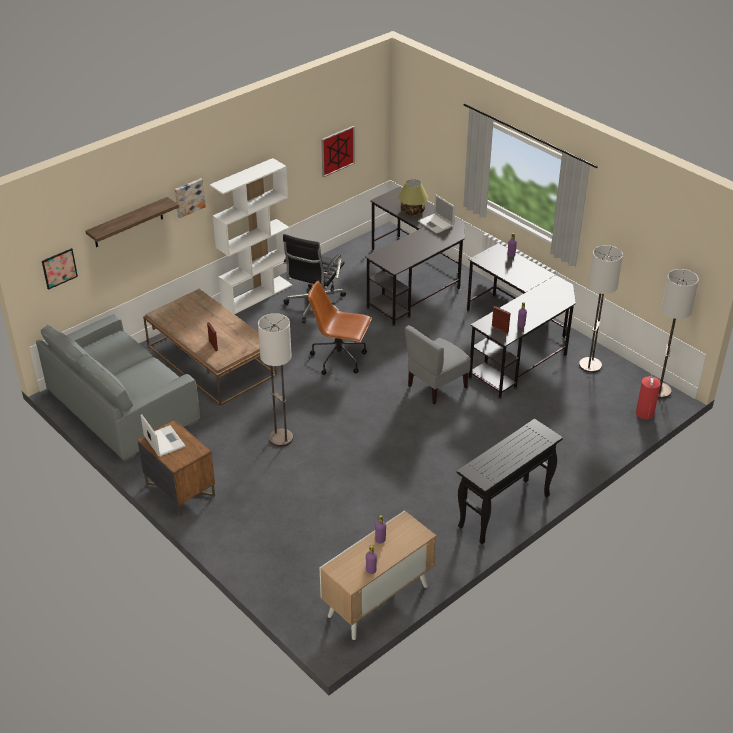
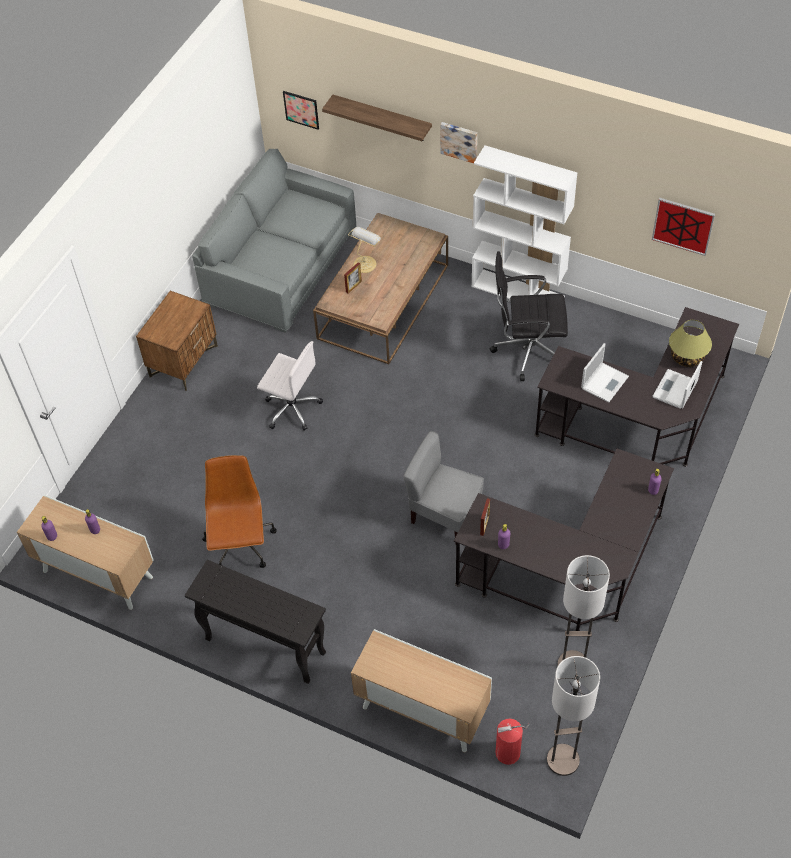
camera: 70 degrees right, 15 degrees up
laptop [141,415,185,457] -> laptop moved to [581,343,629,403]
floor lamp [258,313,293,447] -> white office chair [257,341,323,431]
brown office chair [308,281,372,375] -> brown office chair moved to [202,455,277,568]
none -> table lamp [348,227,381,273]
none -> cabinet [351,629,492,752]

